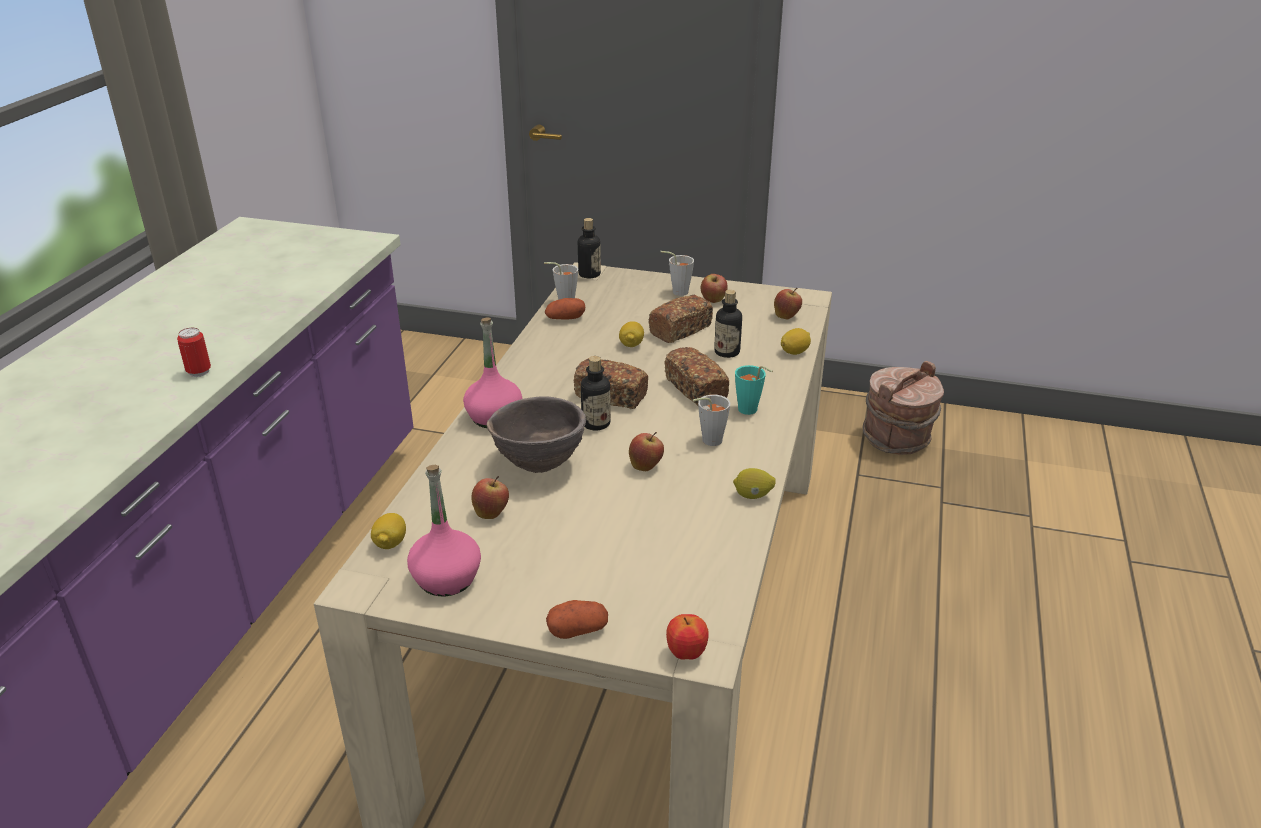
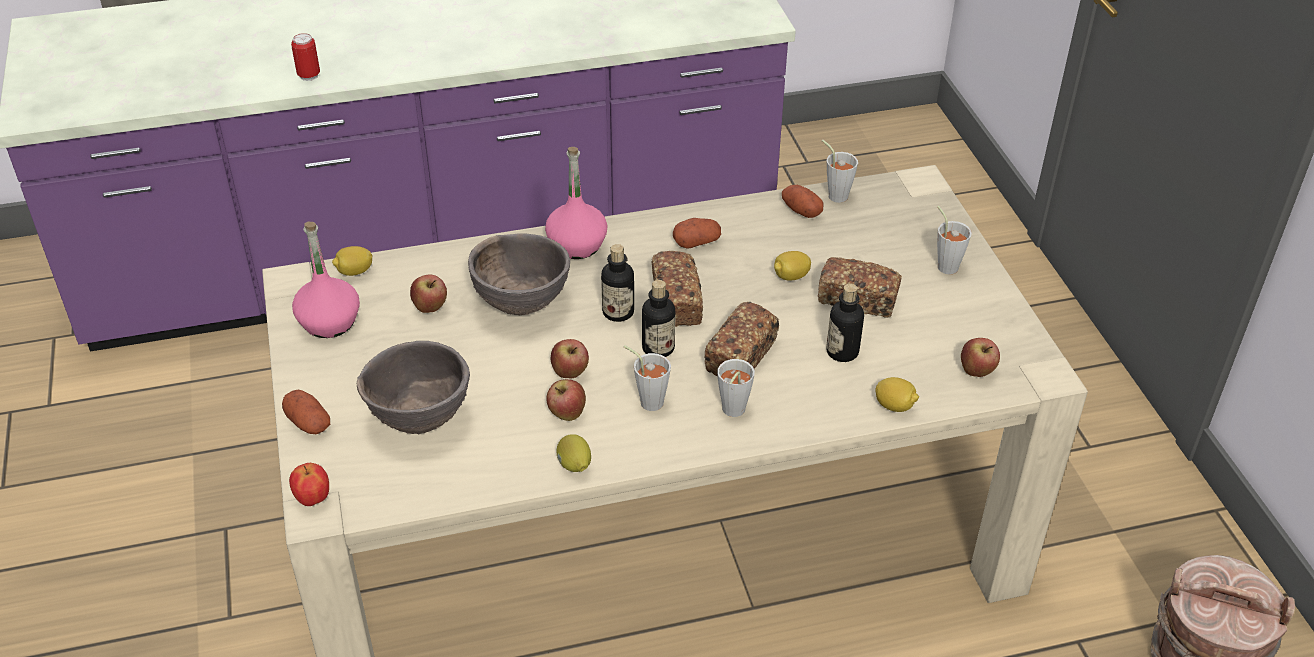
camera: 60 degrees right, 10 degrees up
can [177,328,211,377] -> can moved to [291,33,320,81]
bottle [578,218,601,278] -> bottle moved to [642,280,676,357]
apple [700,274,728,303] -> apple moved to [546,379,586,421]
turquoise cup [735,365,773,415] -> grey cup [717,359,755,417]
none -> brown bowl [357,341,470,434]
none -> potato [673,218,721,249]

